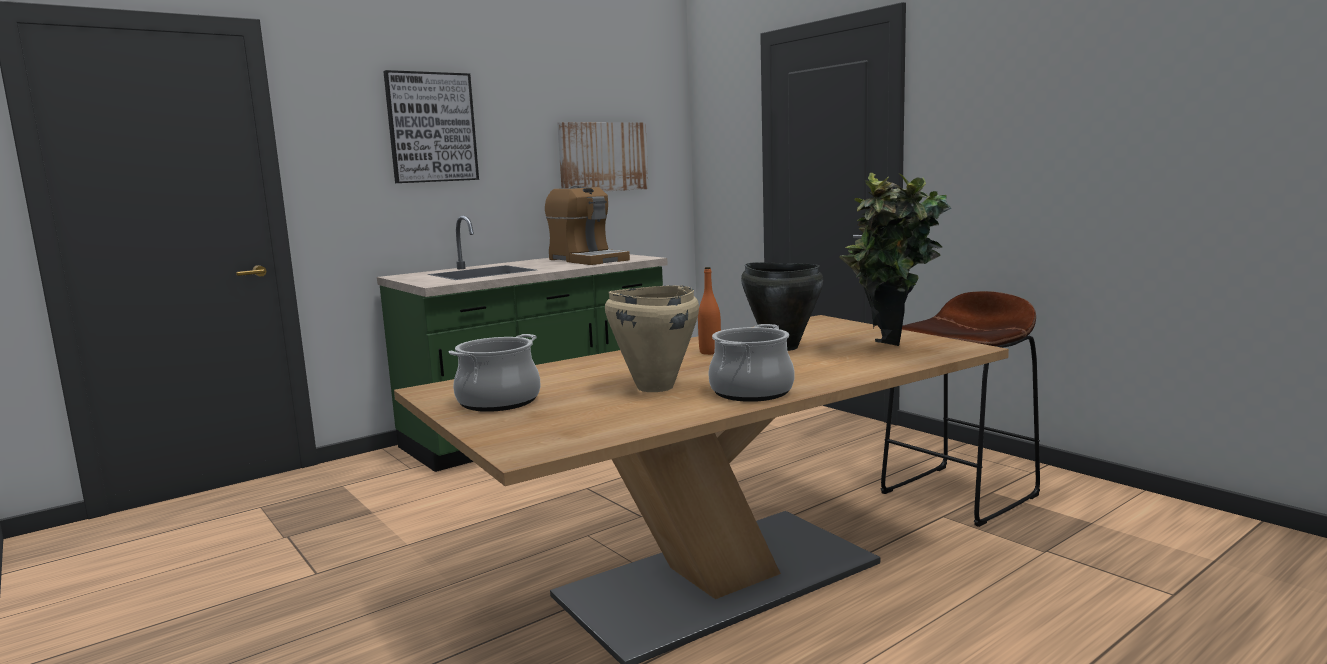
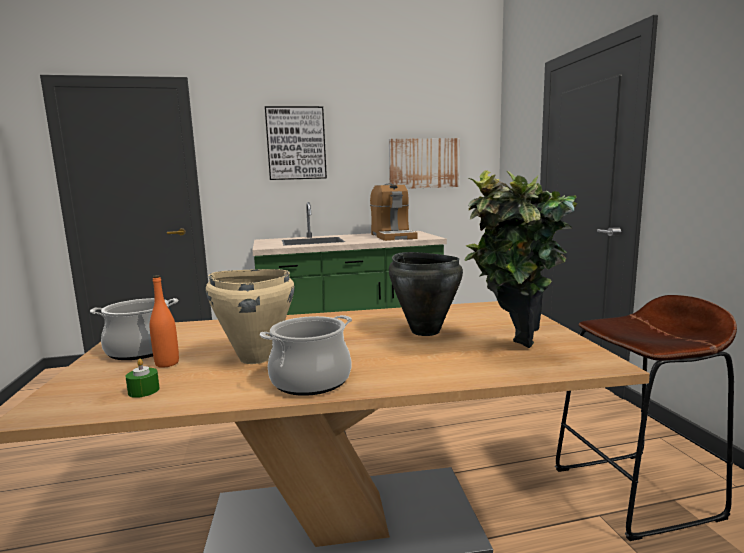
camera: 25 degrees right, 0 degrees up
orange bottle [698,267,721,355] -> orange bottle moved to [150,275,179,368]
none -> green candle [126,359,160,398]

